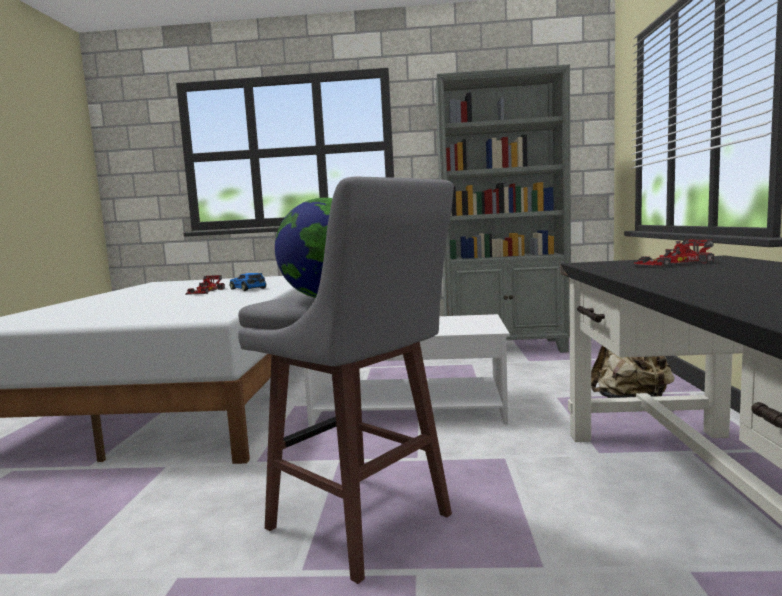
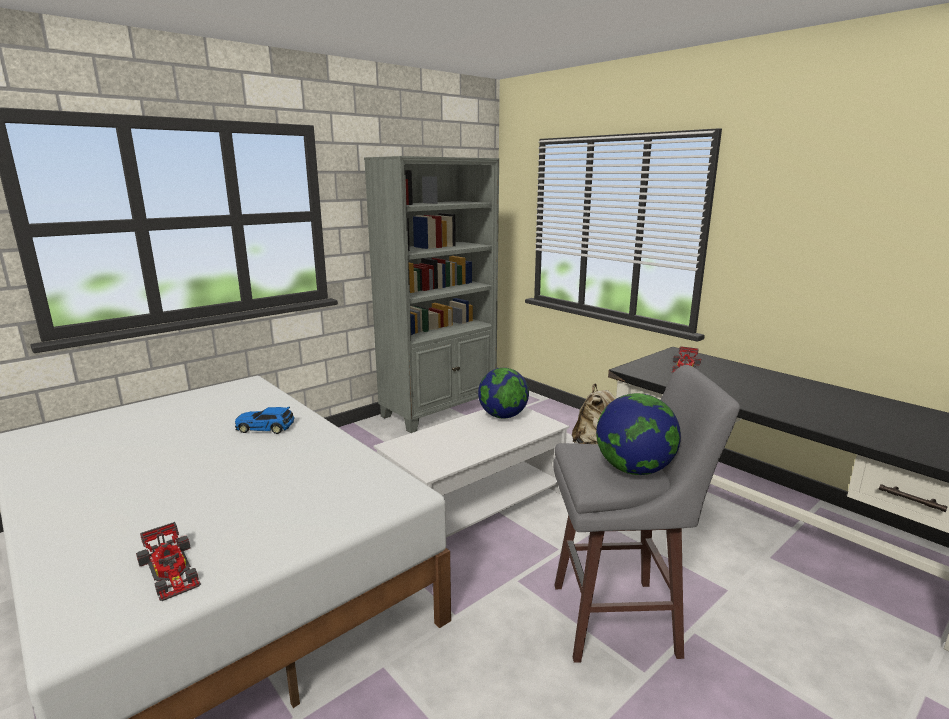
camera: 45 degrees left, 10 degrees up
toy car [185,275,225,295] -> toy car moved to [136,522,201,601]
none -> globe [478,368,529,418]

